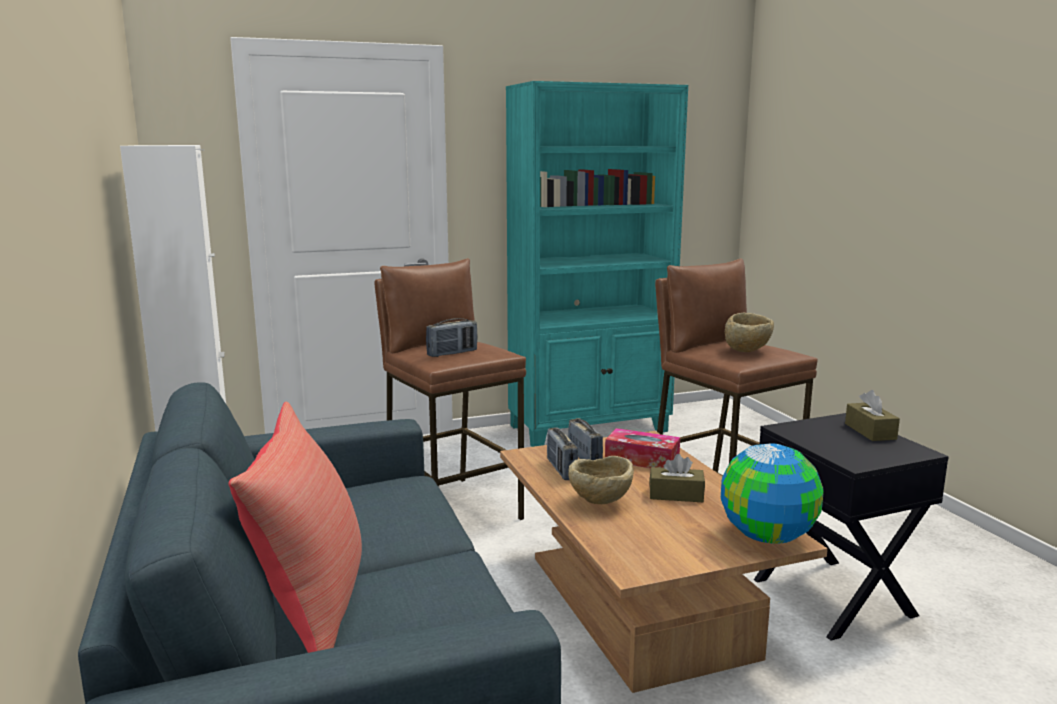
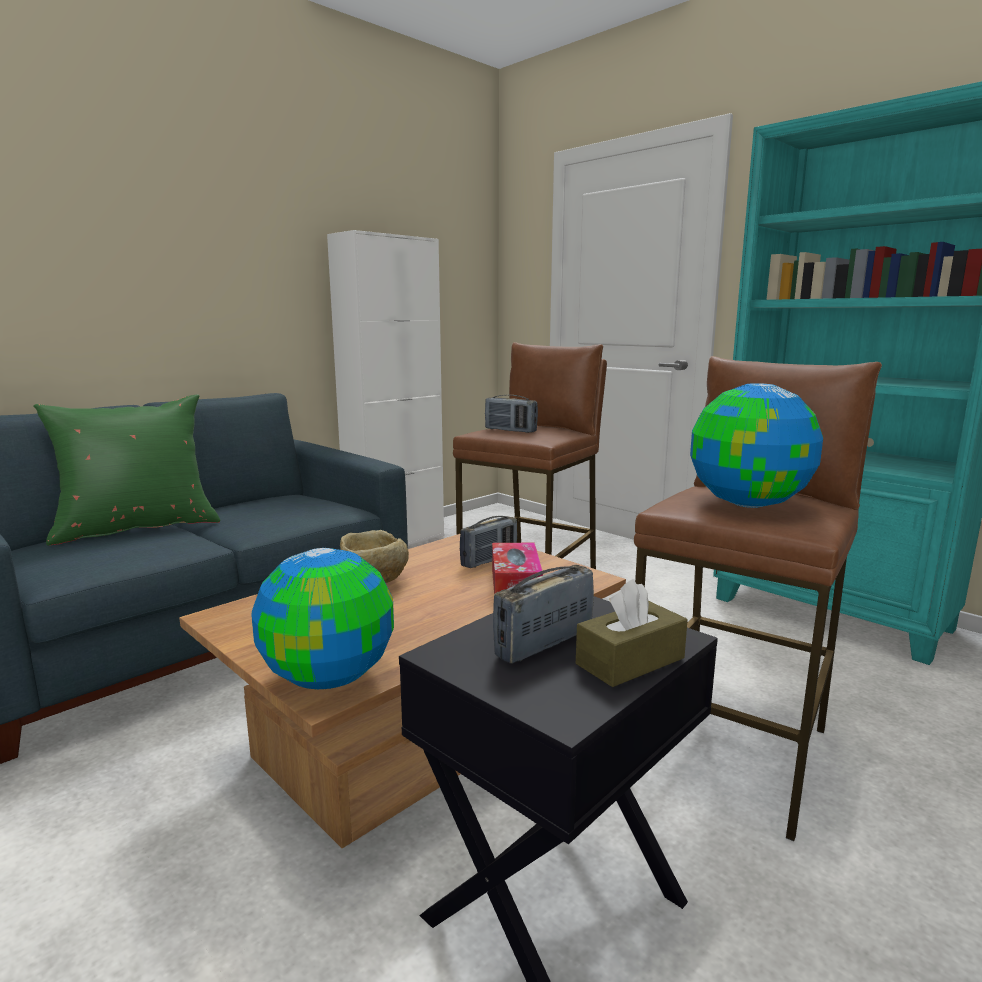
camera: 65 degrees right, 0 degrees up
red pillow [228,402,362,653] -> green pillow [33,394,220,546]
radio [547,428,578,480] -> radio moved to [493,565,594,664]
brown tissue box [650,454,705,502] -> none
beige bowl [725,312,774,352] -> globe [690,383,823,508]

